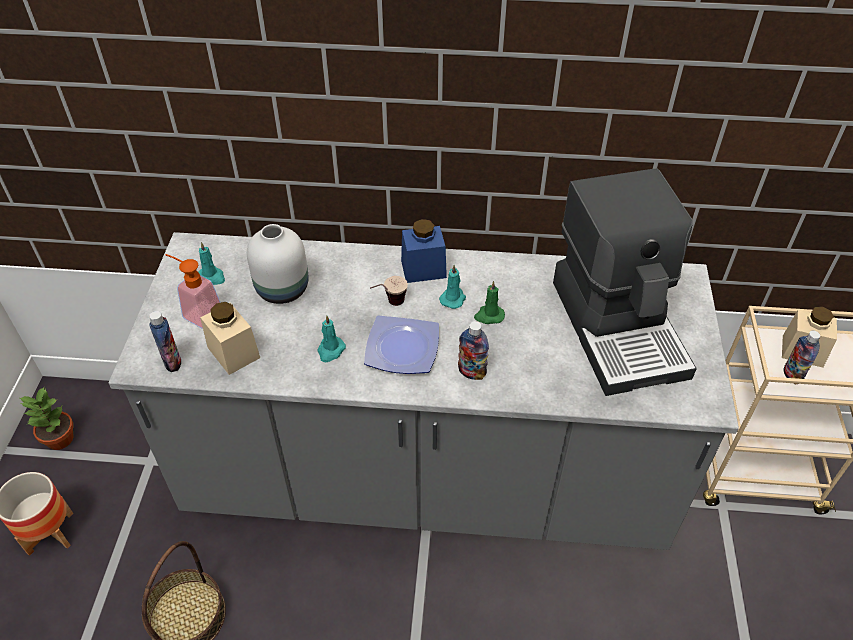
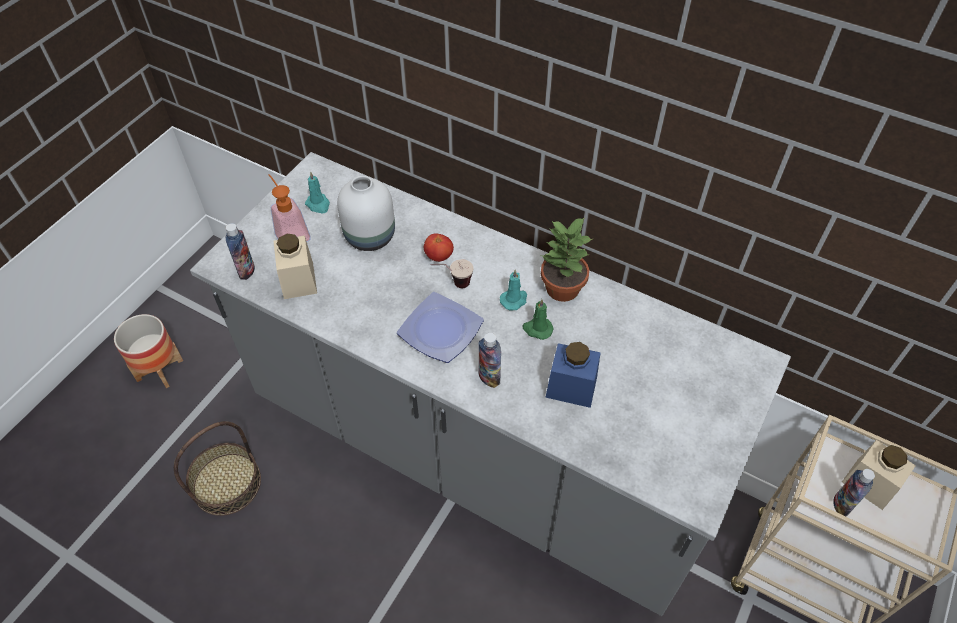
camera: 25 degrees right, 5 degrees up
potted plant [20,388,73,450] -> potted plant moved to [541,217,592,302]
turquoise candle [317,315,346,362] -> none
blue jar [401,219,447,283] -> blue jar moved to [545,342,601,408]
coffee machine [553,168,696,396] -> none
none -> tomato [424,233,454,262]

